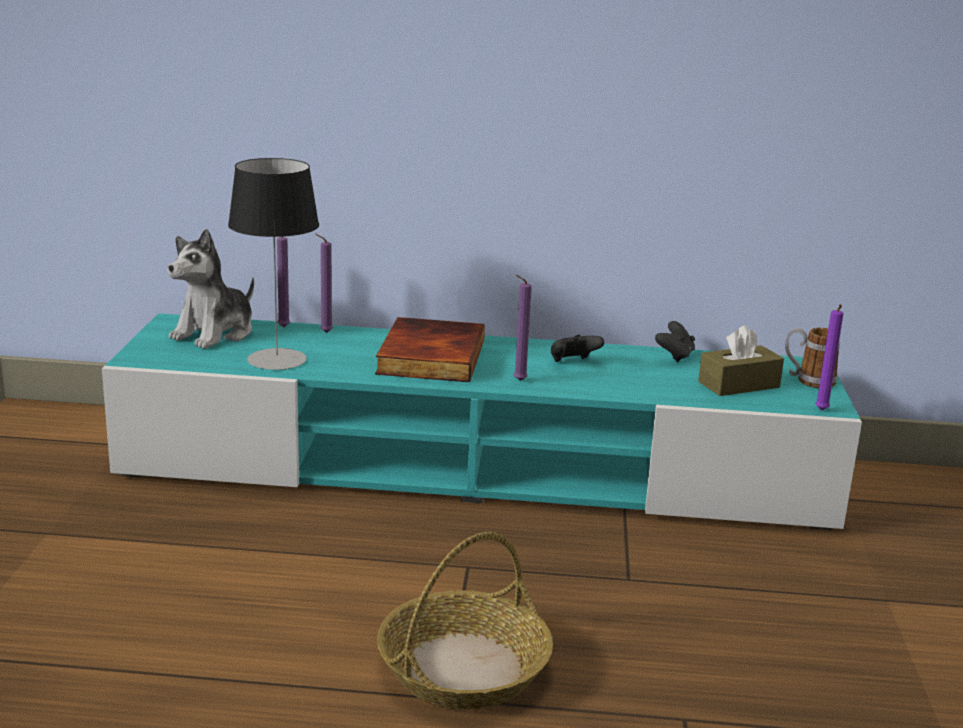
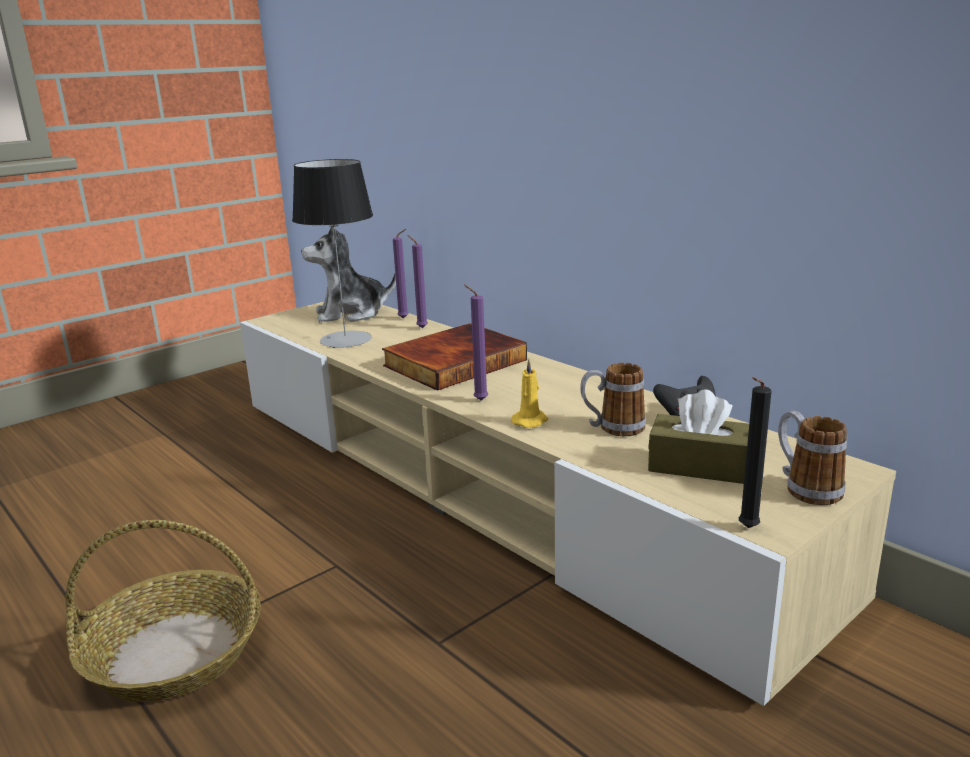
camera: 45 degrees right, 0 degrees up
turquoise tv stand [102,313,862,530] -> beige tv stand [240,302,896,706]
black game controller [551,335,604,362] -> none
purple candle [815,304,844,410] -> black candle [739,377,772,528]
none -> yellow candle [511,359,548,428]
none -> mug [580,363,646,436]

